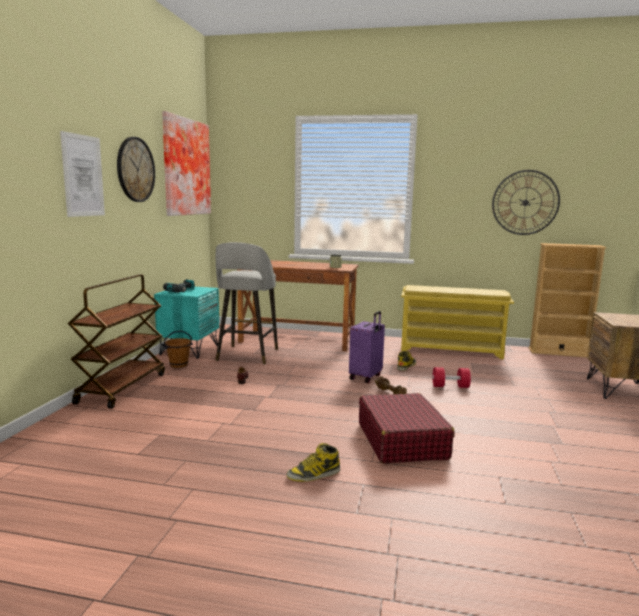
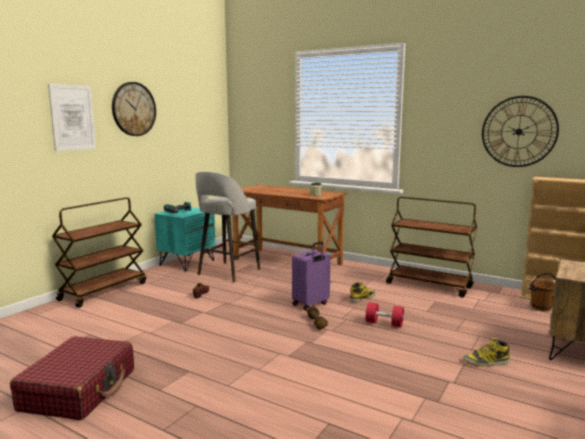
camera: 20 degrees right, 0 degrees up
picture [162,111,211,216] -> none
brown bucket [163,331,193,368] -> brown bucket moved to [529,273,556,311]
boot [287,443,340,482] -> boot moved to [463,338,510,366]
red suitcase [359,393,455,463] -> red suitcase moved to [10,336,134,420]
yellow shoe rack [401,285,514,359] -> brown cart [386,197,477,298]

